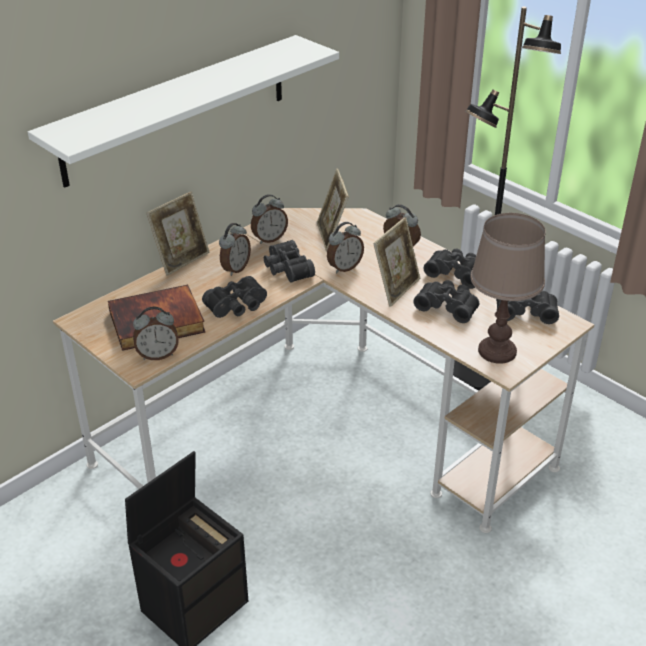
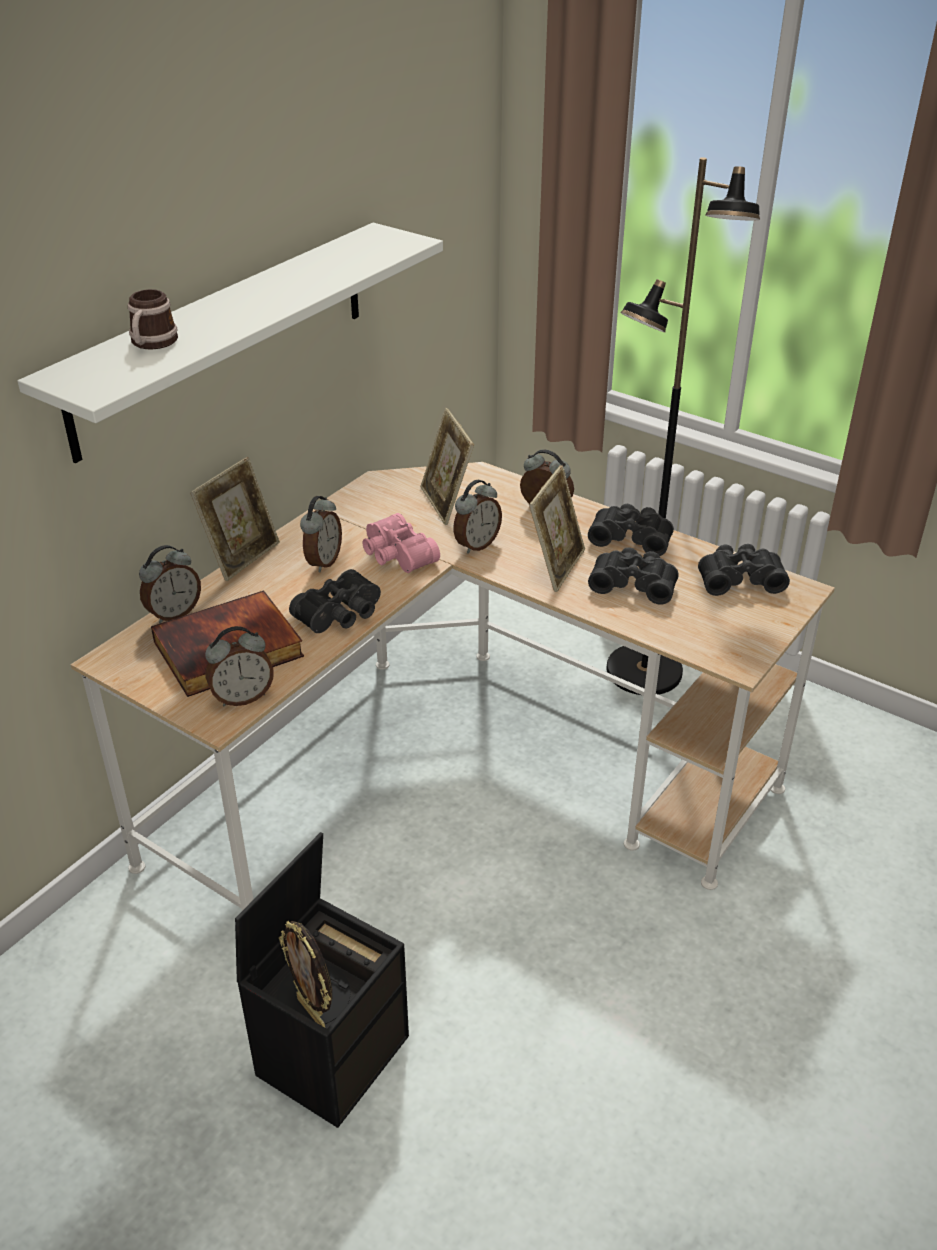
camera: 10 degrees left, 0 degrees up
alarm clock [251,194,288,244] -> alarm clock moved to [139,545,201,623]
black binoculars [264,240,315,283] -> pink binoculars [363,513,440,573]
brown table lamp [470,213,546,364] -> none
none -> mug [128,289,178,349]
none -> picture frame [279,921,332,1028]

